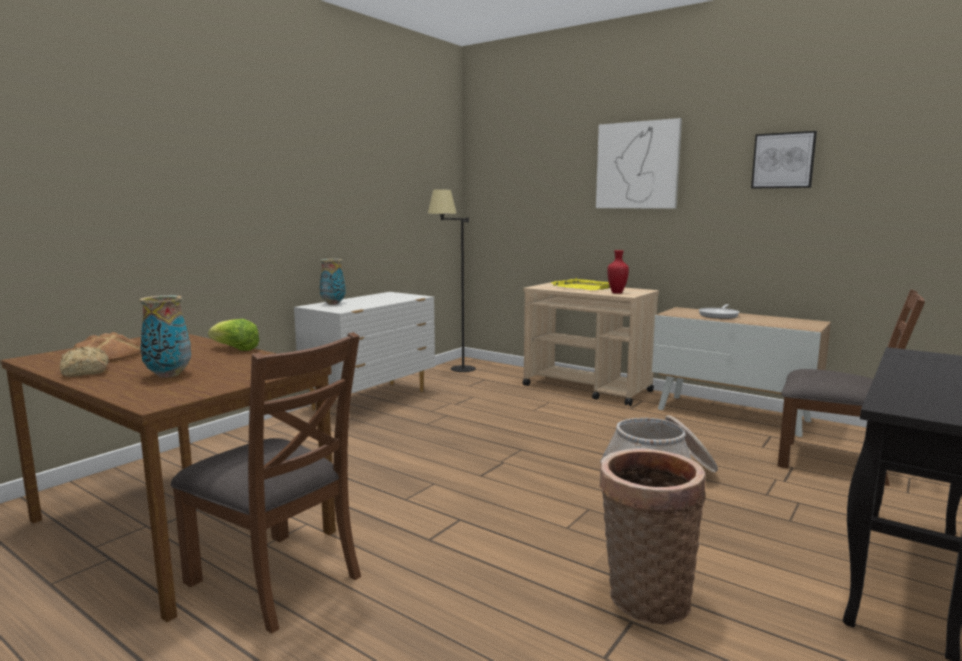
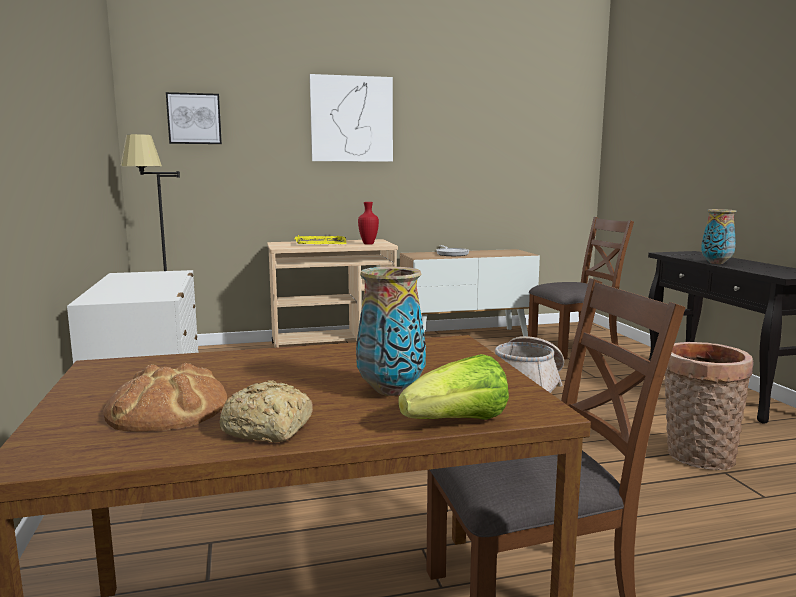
camera: 50 degrees left, 0 degrees up
lettuce [208,319,259,351] -> lettuce moved to [398,354,509,420]
vase [320,259,346,305] -> vase moved to [701,209,737,264]
picture [751,131,817,189] -> picture moved to [166,92,222,144]

